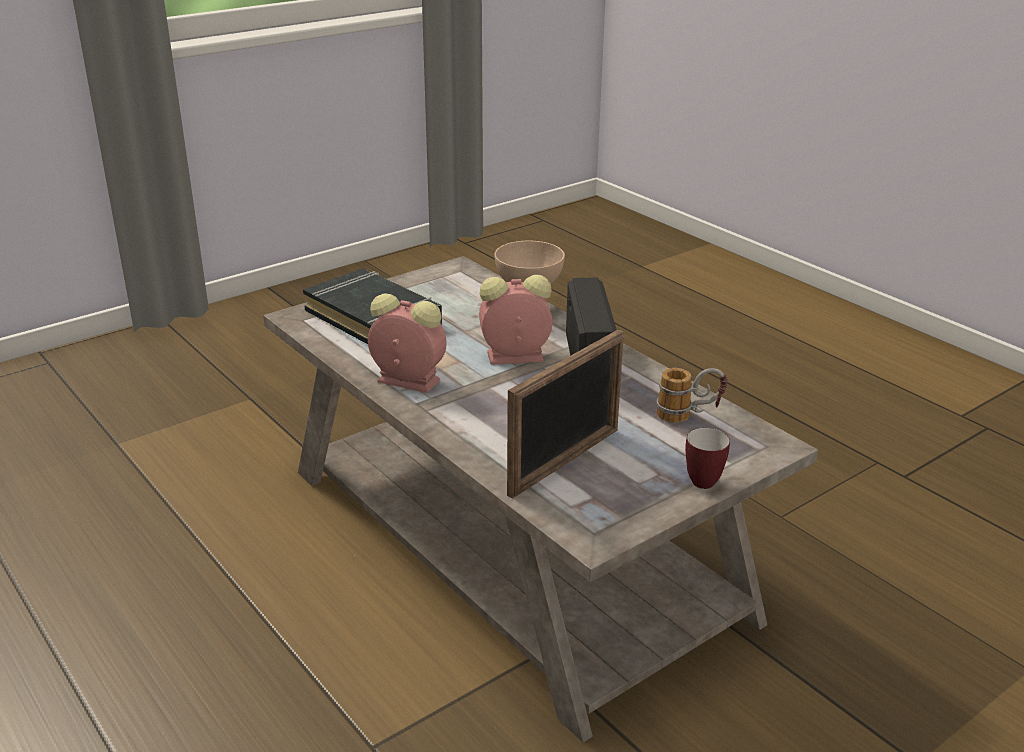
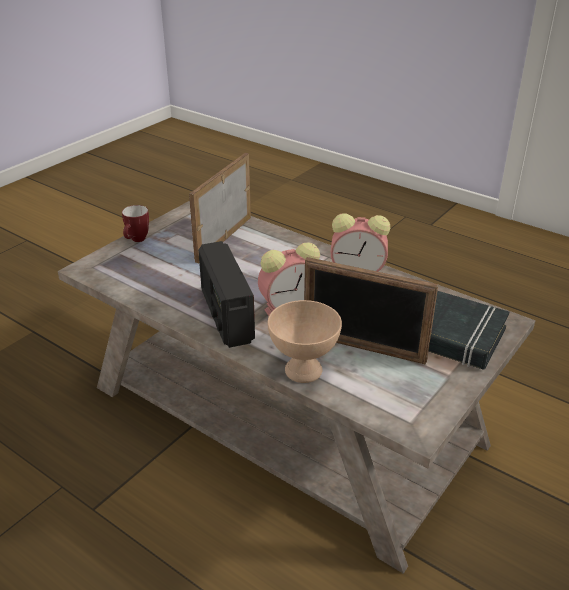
camera: 165 degrees right, 5 degrees up
mug [656,368,728,423] -> none
none -> picture frame [304,257,438,365]

